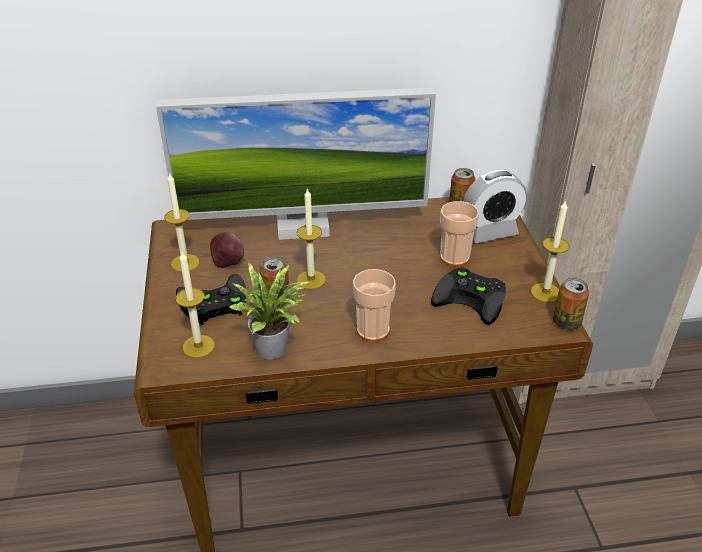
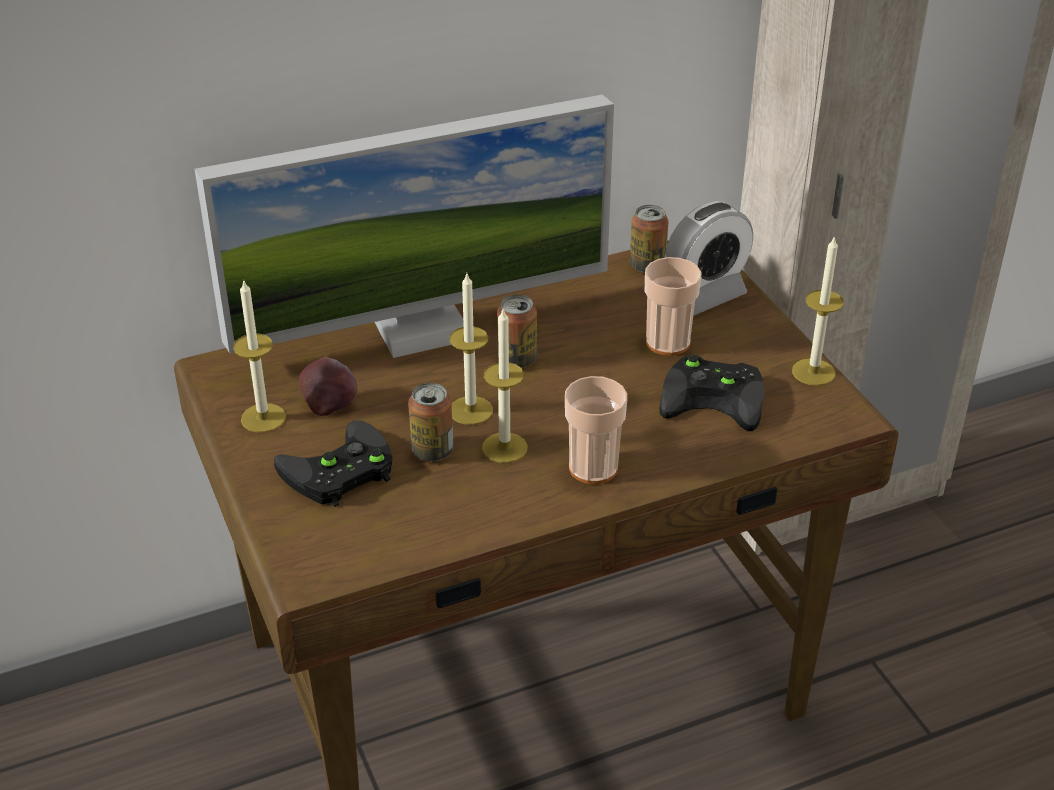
camera: 15 degrees left, 0 degrees up
candle [175,252,215,358] -> candle moved to [482,309,528,463]
potted plant [228,262,311,359] -> none
can [553,278,589,330] -> can moved to [497,295,537,368]

